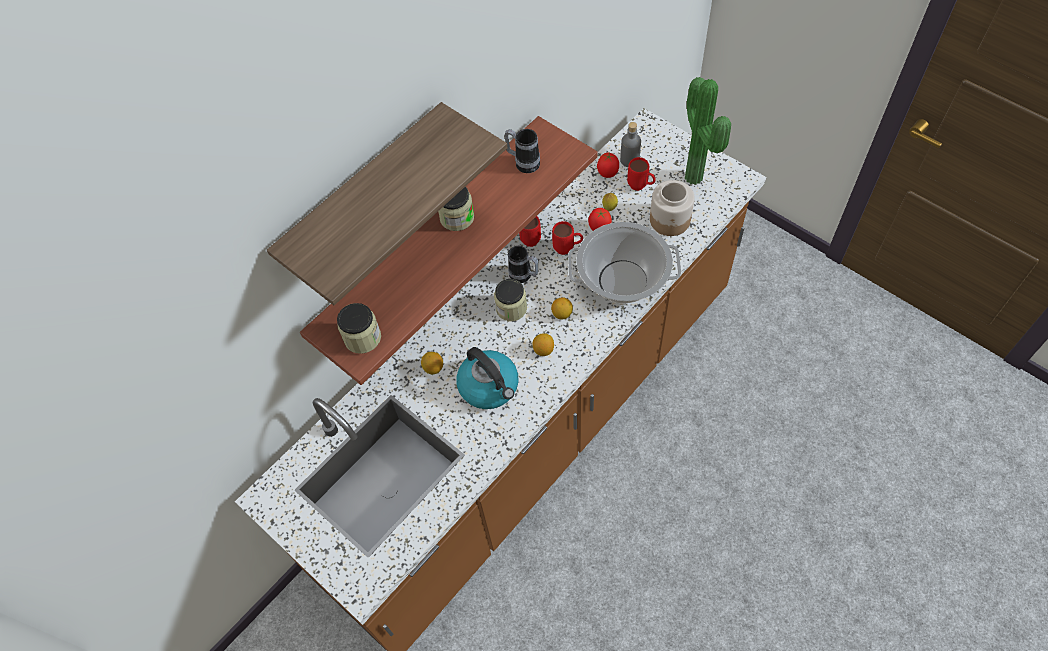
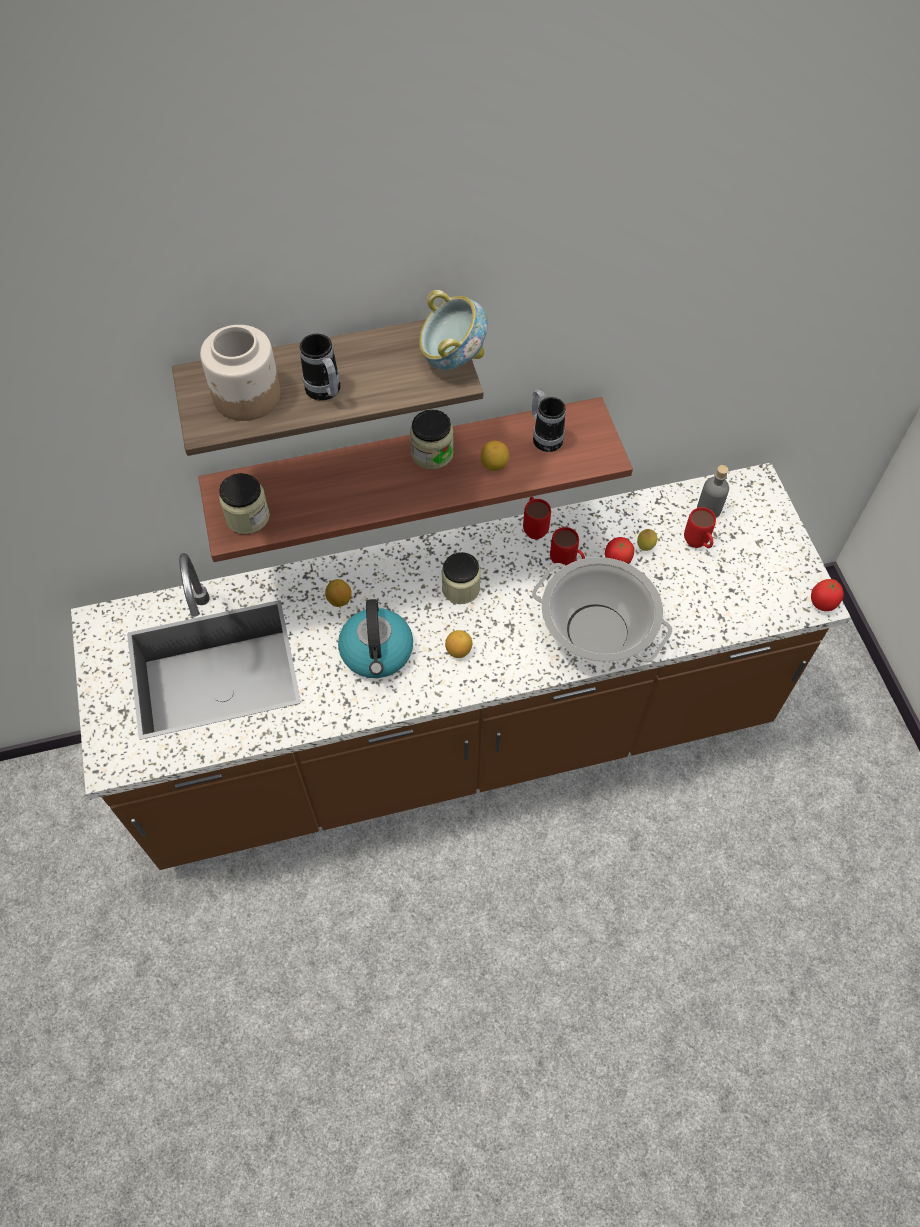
camera: 30 degrees right, 0 degrees up
mug [508,246,538,283] -> mug moved to [300,334,340,401]
lemon [551,297,573,320] -> lemon moved to [481,441,509,471]
tomato [597,153,619,178] -> tomato moved to [811,579,844,611]
jar [650,180,695,236] -> jar moved to [200,325,281,421]
potted plant [685,77,731,185] -> none
none -> bowl [419,290,488,370]

